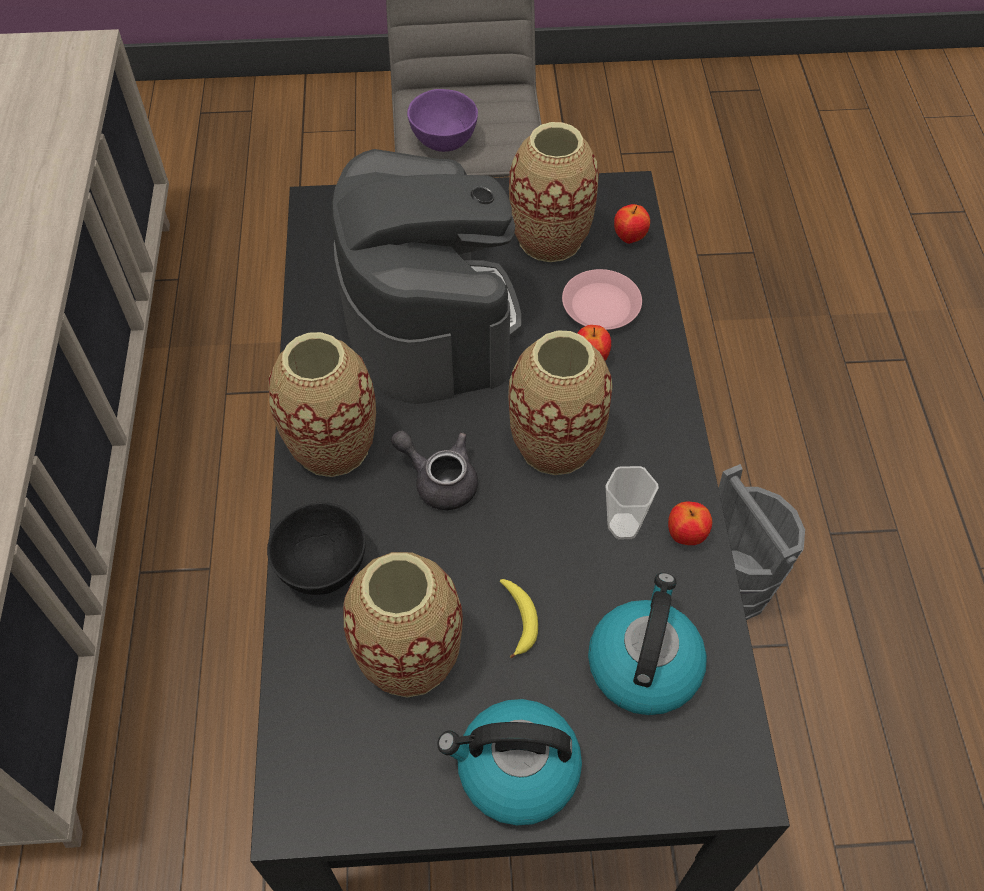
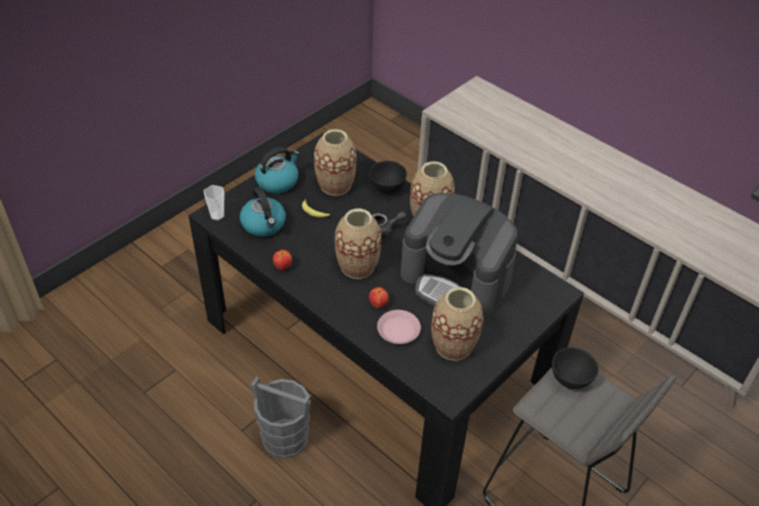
camera: 135 degrees right, 10 degrees down
purple bowl [407,89,478,152] -> black bowl [552,347,599,389]
cup [605,466,659,539] -> cup moved to [204,185,224,221]
apple [614,204,650,244] -> none

